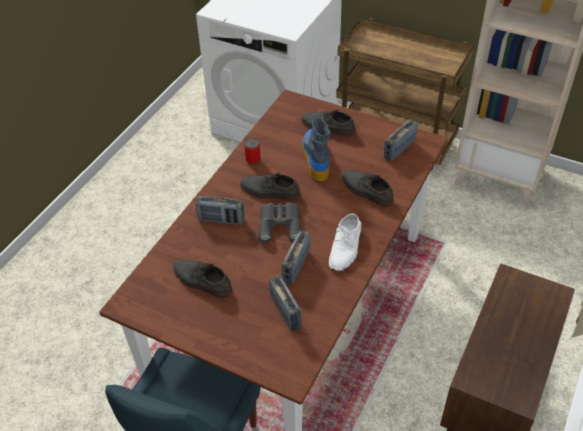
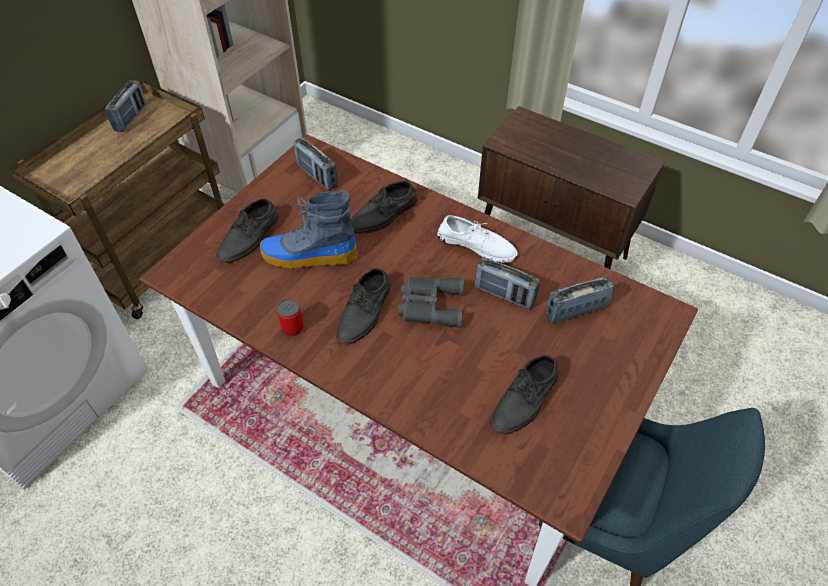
camera: 85 degrees left, 5 degrees up
radio [196,196,244,225] -> radio moved to [105,80,146,132]

